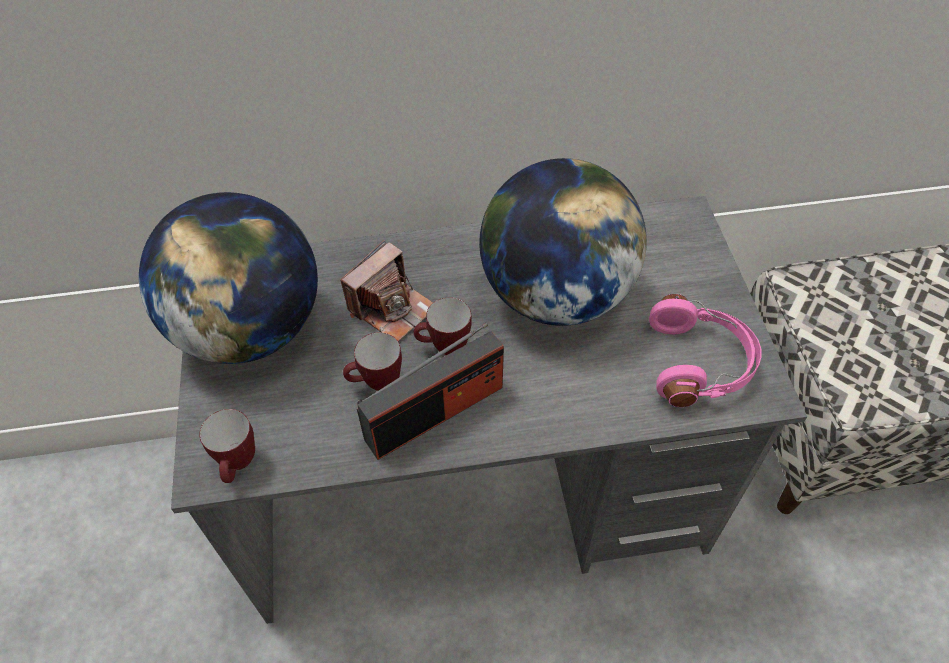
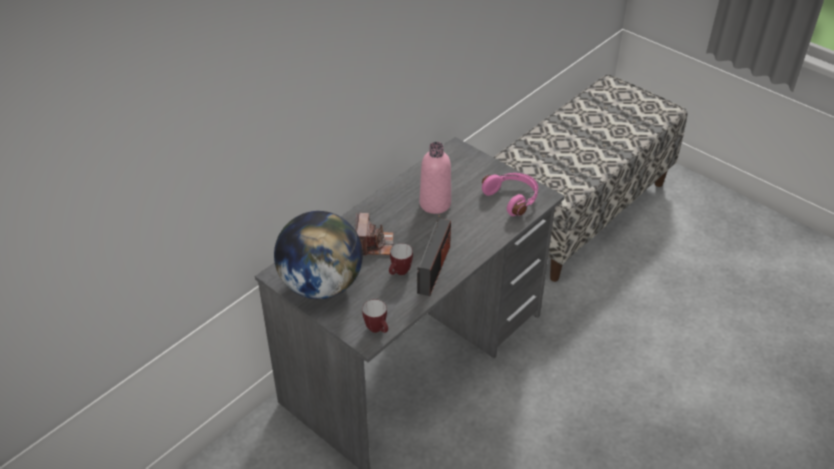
camera: 40 degrees left, 10 degrees down
mug [414,297,472,355] -> none
globe [479,158,647,326] -> pink bottle [420,142,451,214]

